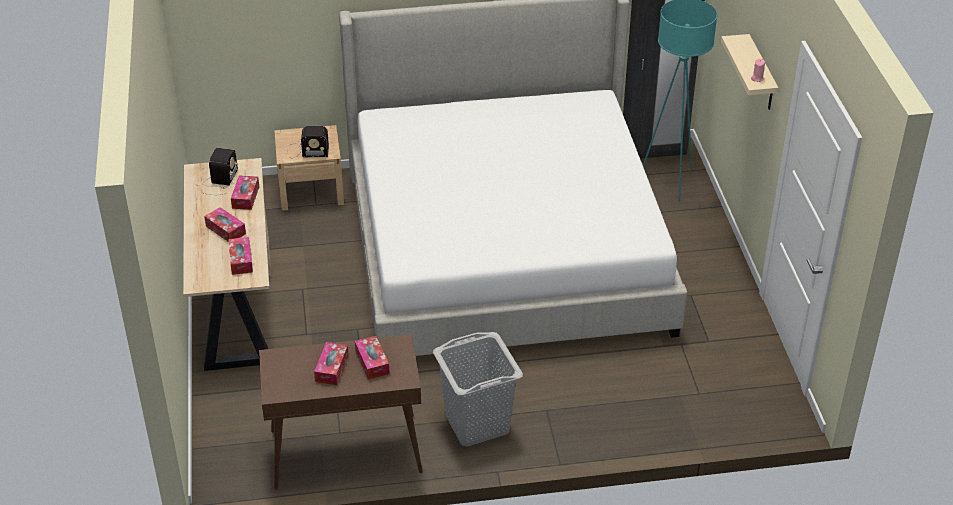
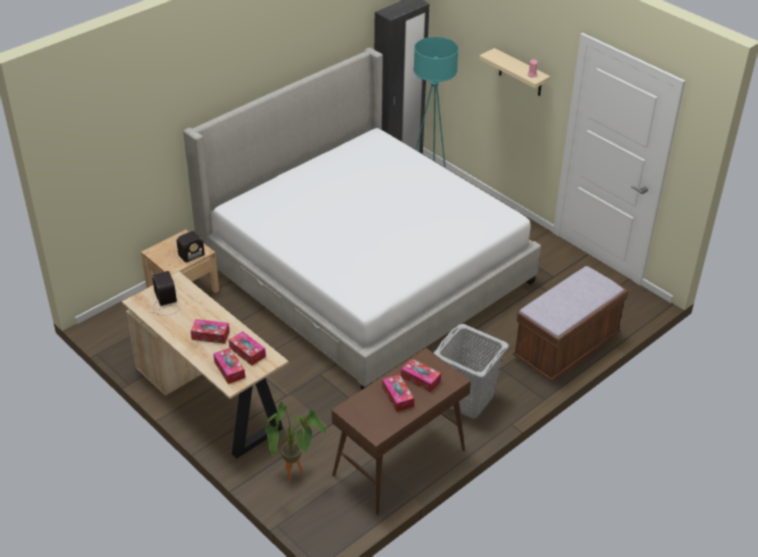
camera: 35 degrees left, 0 degrees up
tissue box [231,176,259,210] -> tissue box moved to [213,348,245,384]
none -> potted plant [265,402,326,482]
none -> brown bench [513,266,628,382]

